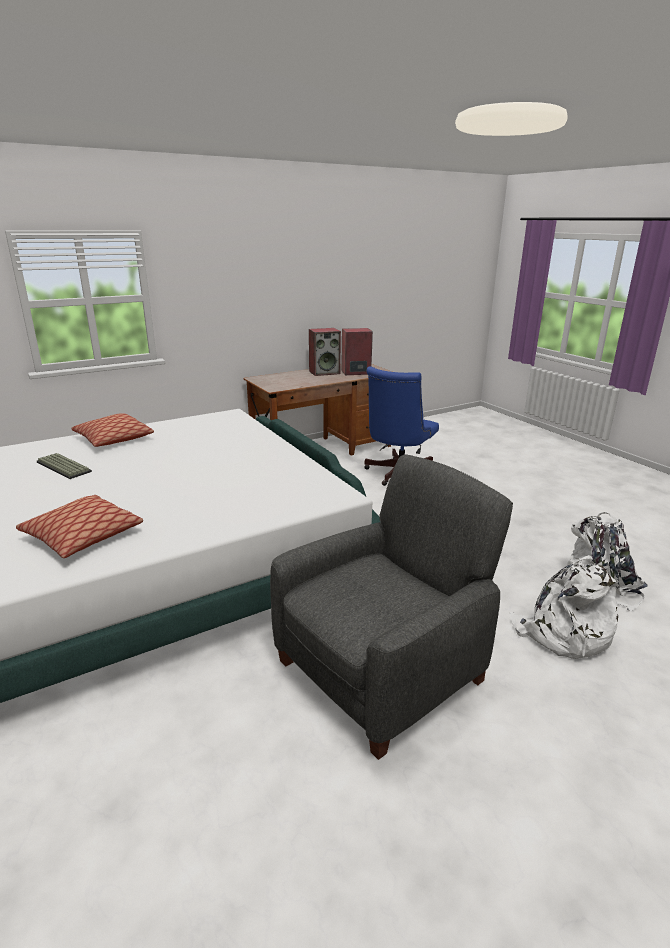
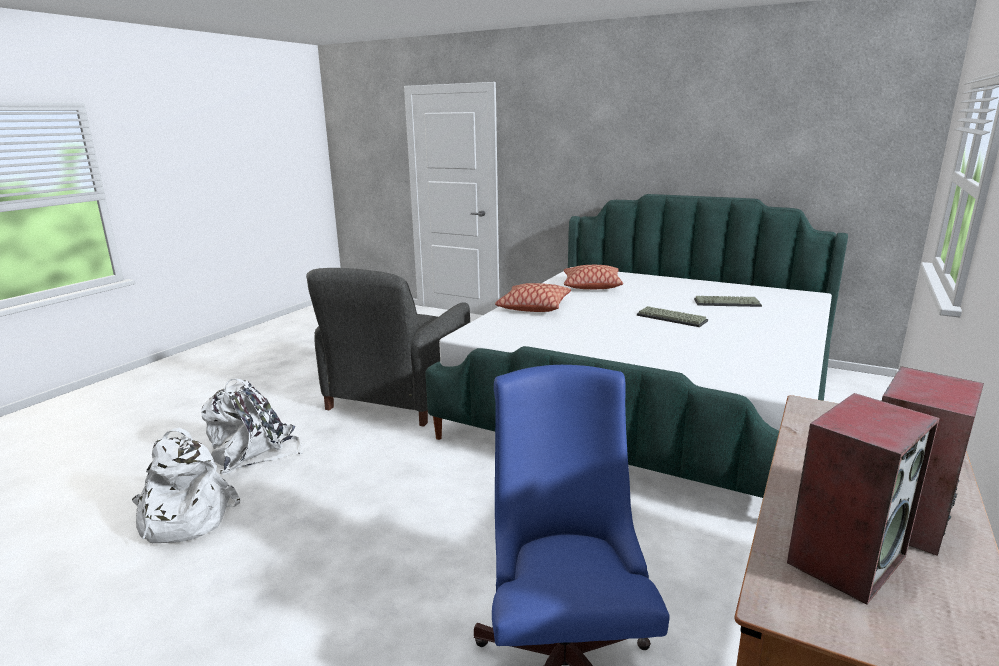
camera: 150 degrees right, 5 degrees down
pillow [71,413,154,447] -> pillow moved to [495,283,571,312]
none -> keyboard [637,306,708,327]

